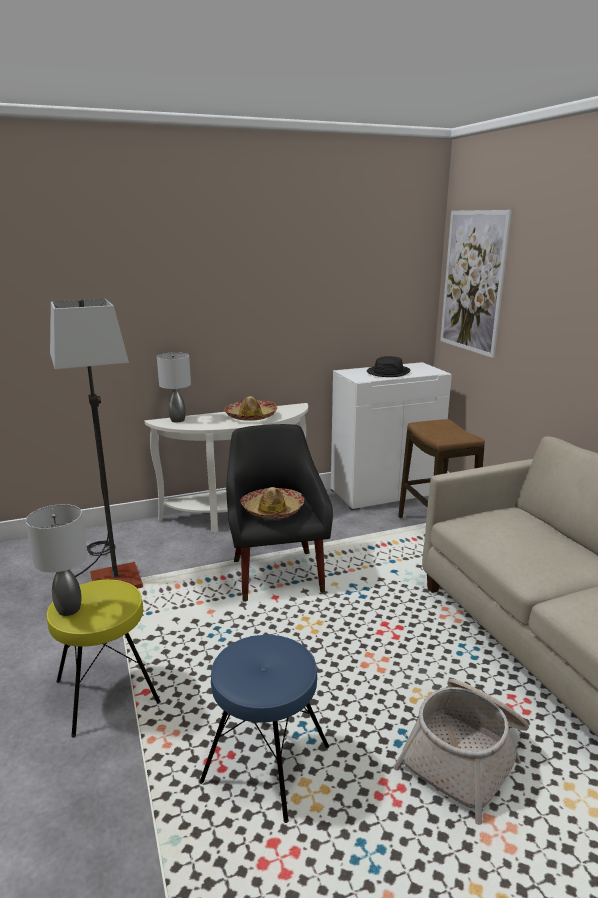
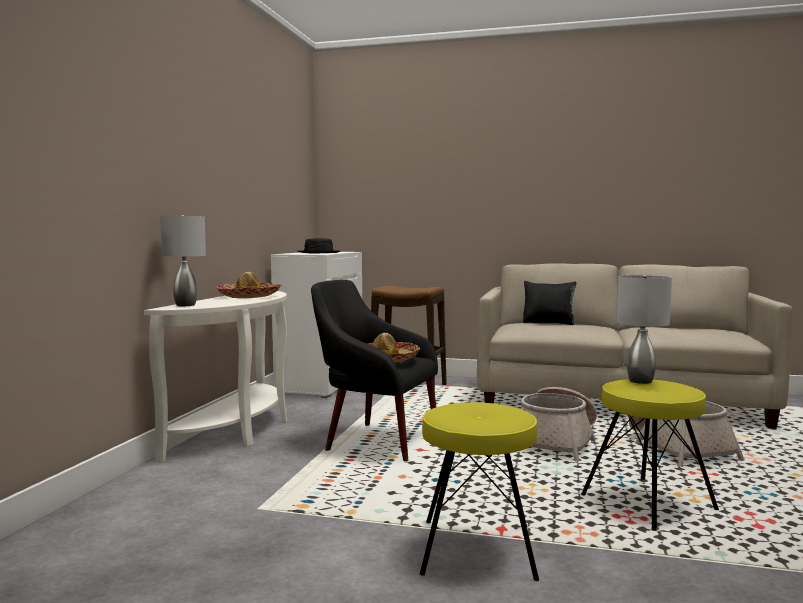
camera: 55 degrees left, 15 degrees down
grey table lamp [26,504,88,616] -> grey table lamp moved to [617,275,672,384]
floor lamp [50,299,143,589] -> none
blue stool [199,635,329,823] -> yellow stool [581,379,719,531]
picture [440,210,512,358] -> none
none -> basket [521,387,597,461]
none -> black pillow [523,281,577,325]

